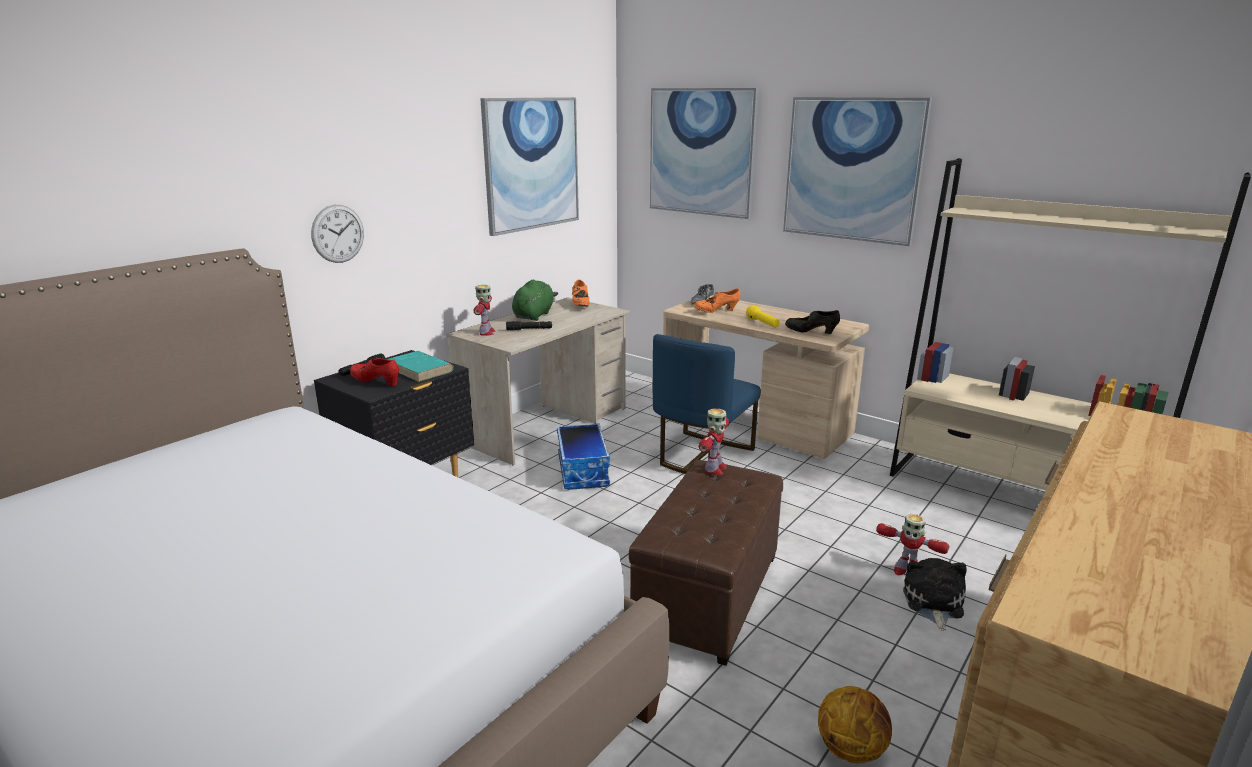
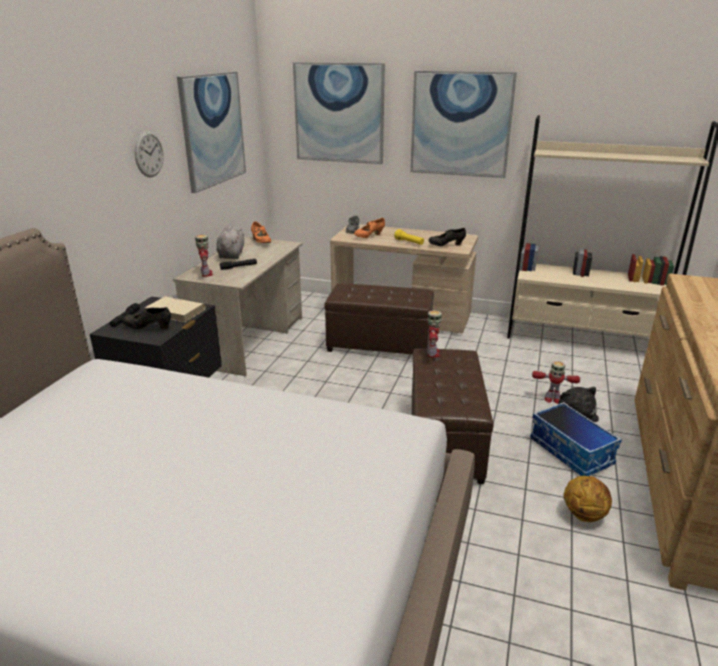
camera: 20 degrees left, 5 degrees up
wall clock [311,205,364,263] -> wall clock moved to [135,131,164,177]
red shoe [350,358,399,386] -> black shoe [122,307,171,329]
turquoise book [387,351,454,382] -> beige book [145,296,206,322]
green plush toy [512,280,558,321] -> grey plush toy [217,226,244,259]
storage box [557,423,610,490] -> storage box moved to [530,402,622,476]
blue chair [653,334,761,474] -> brown ottoman [324,283,434,355]

